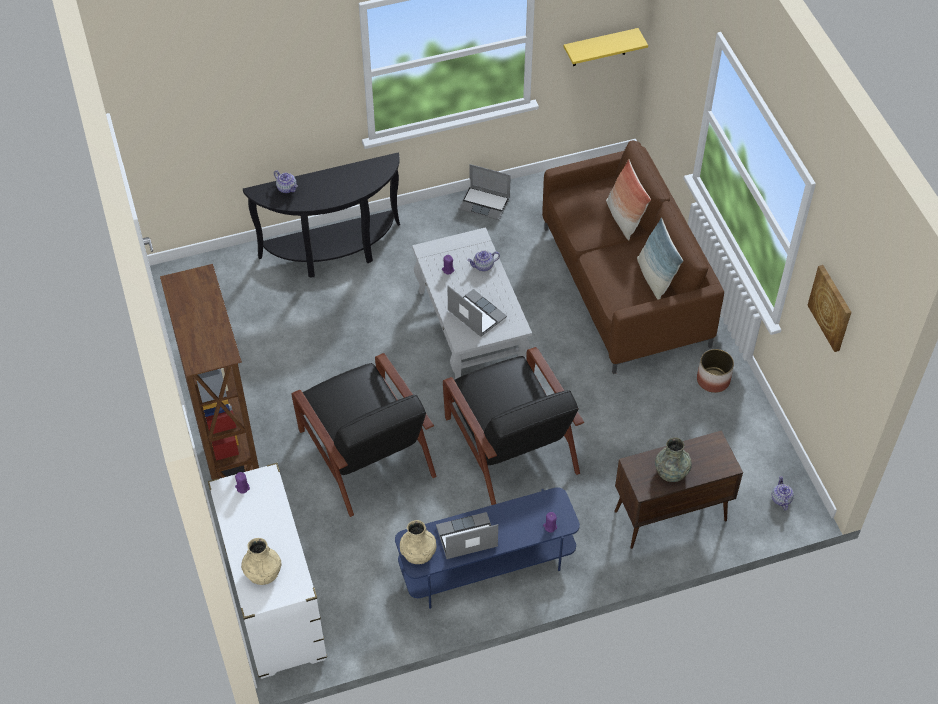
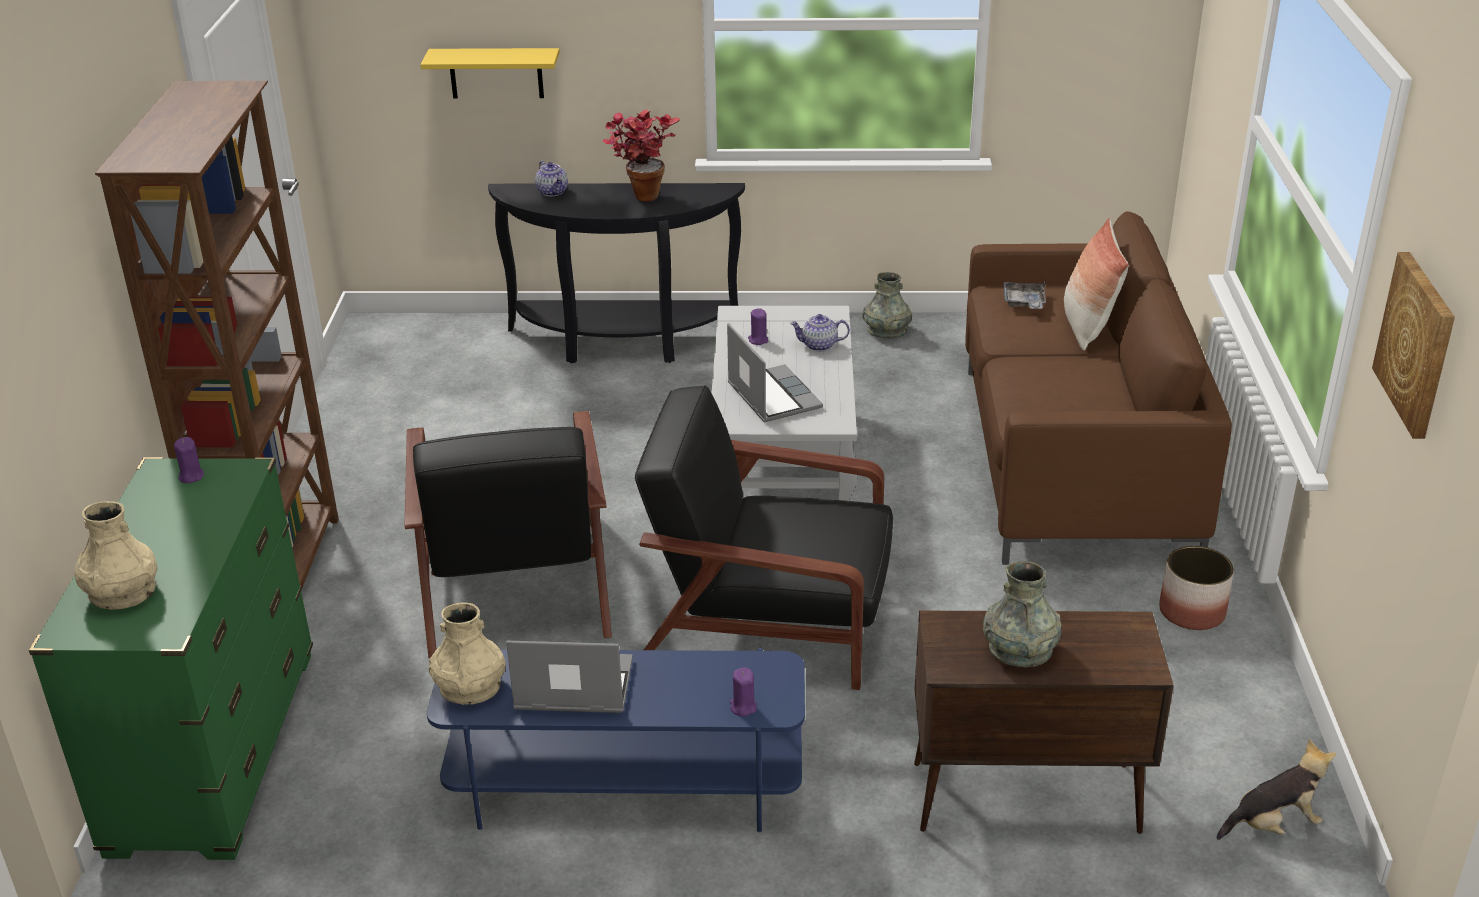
camera: 20 degrees right, 20 degrees down
white dresser [208,463,327,679] -> green dresser [29,457,313,860]
black armchair [443,347,584,505] -> black armchair turned 105 degrees clockwise [635,385,893,690]
laptop [459,164,511,220] -> grey vase [863,272,912,339]
yellow shelf [564,28,648,66] -> yellow shelf moved to [420,48,560,99]
pillow [637,218,683,300] -> none
teapot [772,476,794,510] -> plush toy [1216,739,1336,840]
none -> potted plant [603,109,680,202]
none -> grey tray [1003,282,1046,309]

